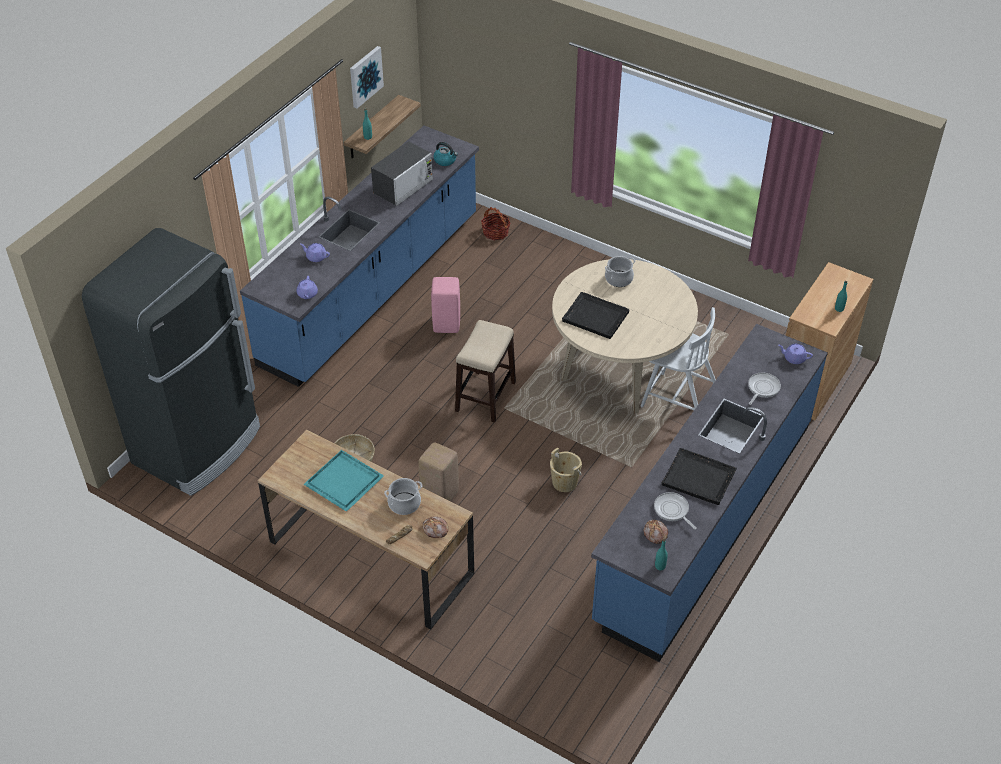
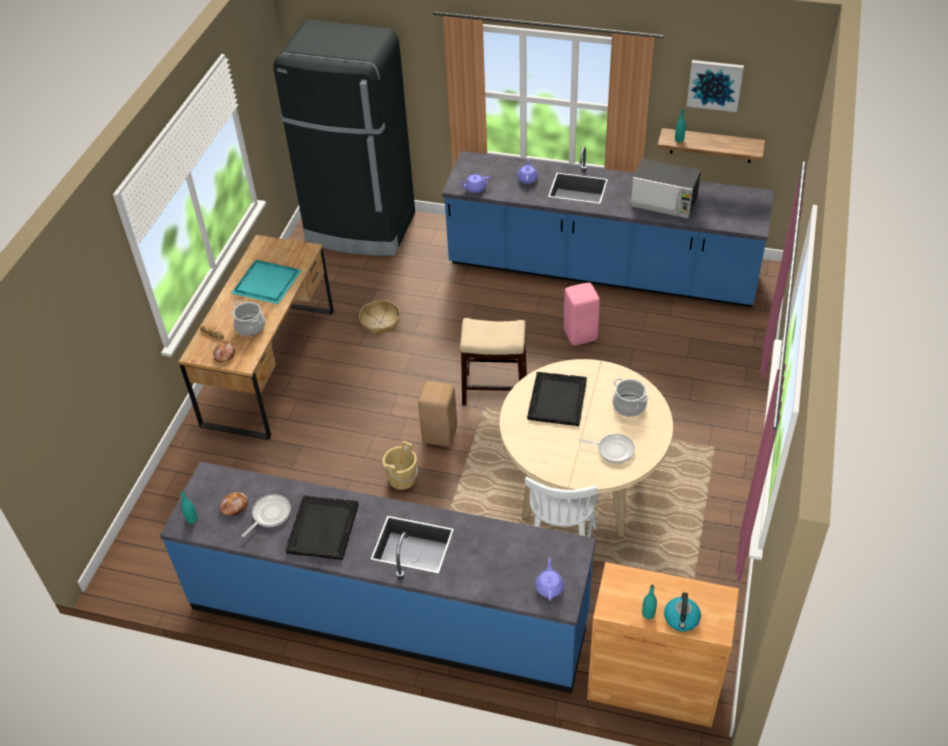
camera: 75 degrees right, 0 degrees up
beige stool [418,442,459,501] -> beige stool moved to [418,381,457,446]
kettle [433,142,458,166] -> kettle moved to [664,592,701,632]
basket [481,207,511,240] -> none
frying pan [748,373,781,405] -> frying pan moved to [579,434,635,464]

